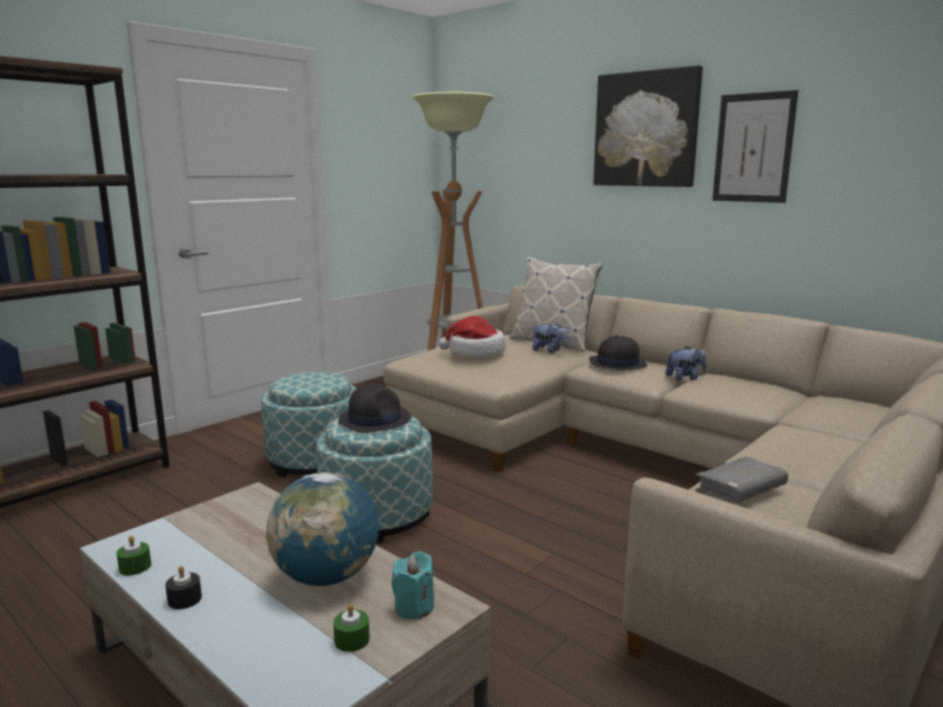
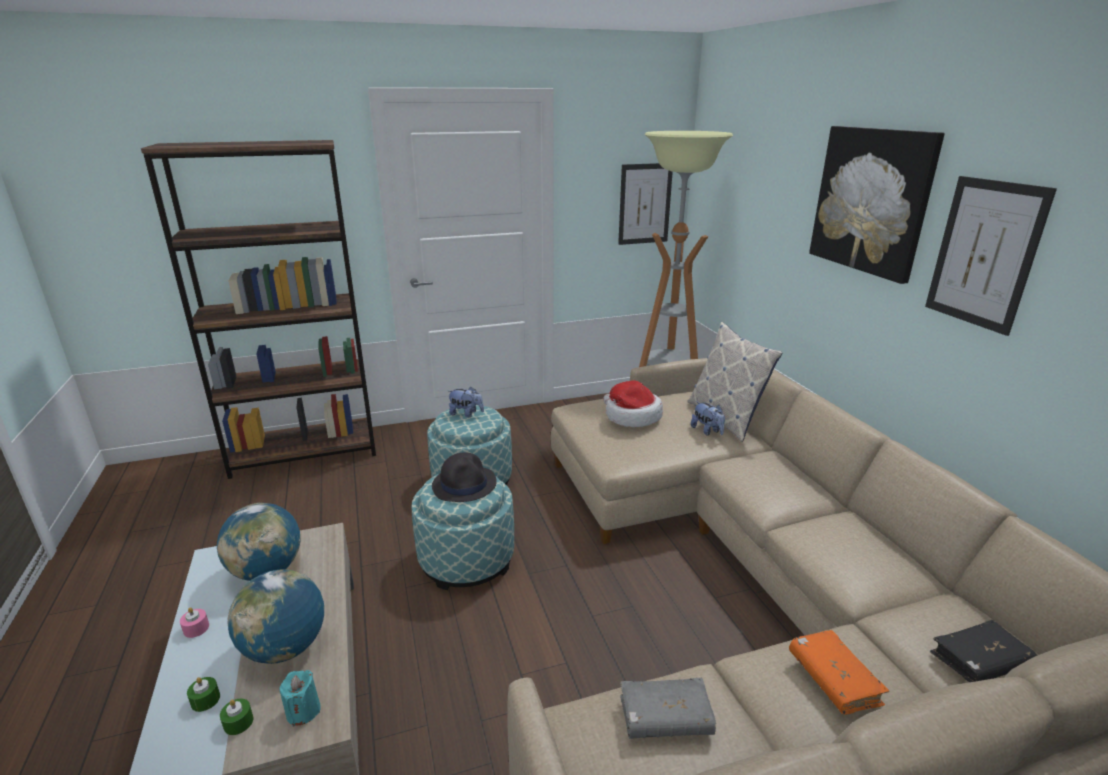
camera: 30 degrees right, 10 degrees up
green candle [116,535,151,576] -> green candle moved to [187,677,220,712]
black candle [165,566,202,609] -> pink candle [180,607,209,638]
black hat [589,335,647,370] -> none
plush toy [666,346,706,381] -> plush toy moved to [448,387,484,417]
none -> globe [217,503,301,581]
none -> picture [618,163,673,245]
none -> orange book [789,630,889,715]
none -> black book [930,620,1037,682]

